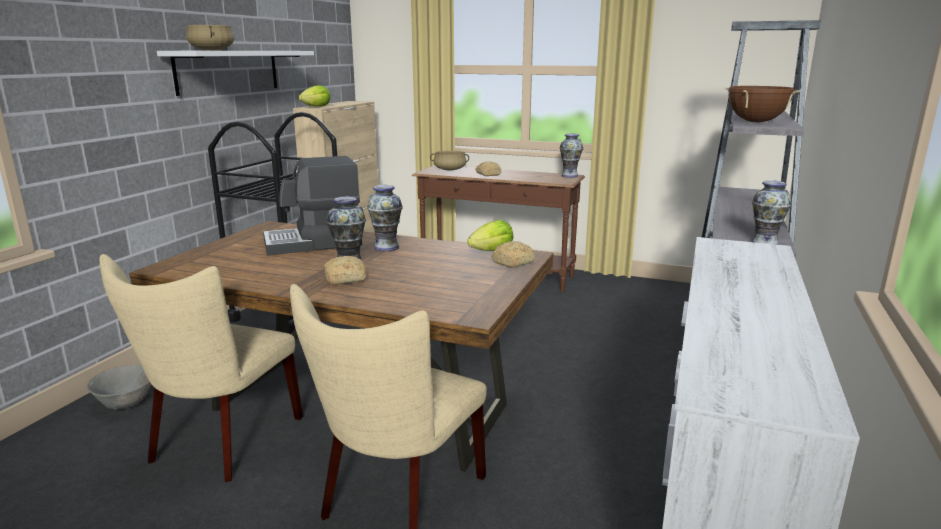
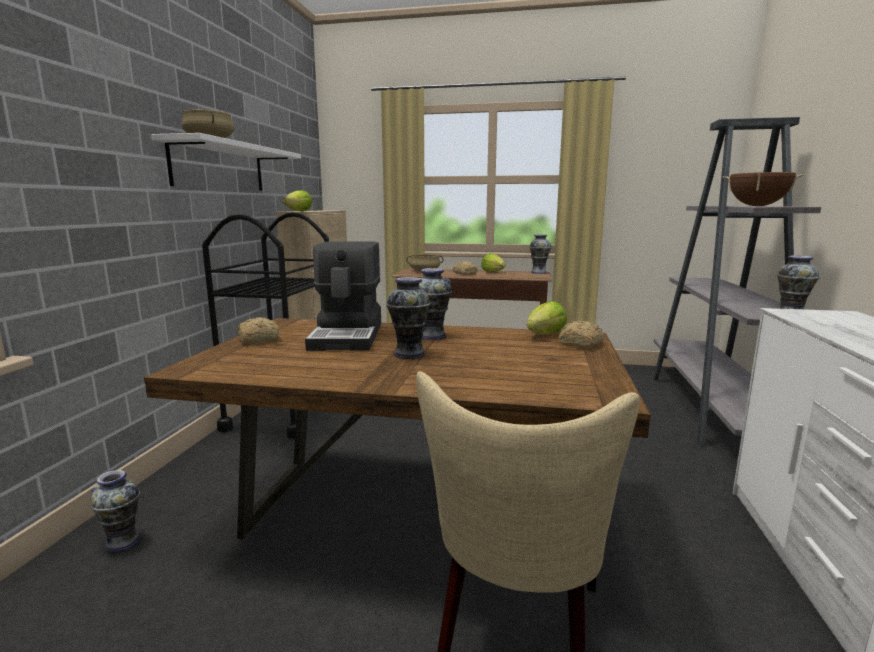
camera: 10 degrees left, 5 degrees down
grey bowl [87,365,151,410] -> vase [90,470,140,552]
beige chair [99,254,303,482] -> none
coffee machine [263,156,362,255] -> coffee machine turned 60 degrees counterclockwise [305,242,381,351]
bread [324,256,366,285] -> bread moved to [237,317,280,344]
none -> lettuce [481,253,506,272]

